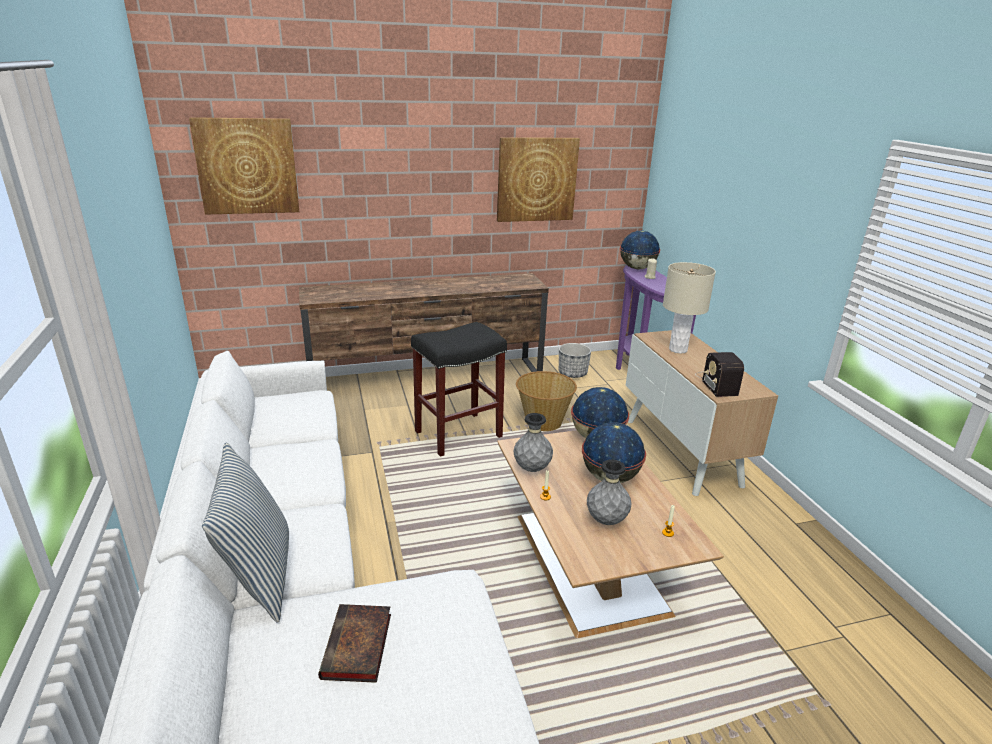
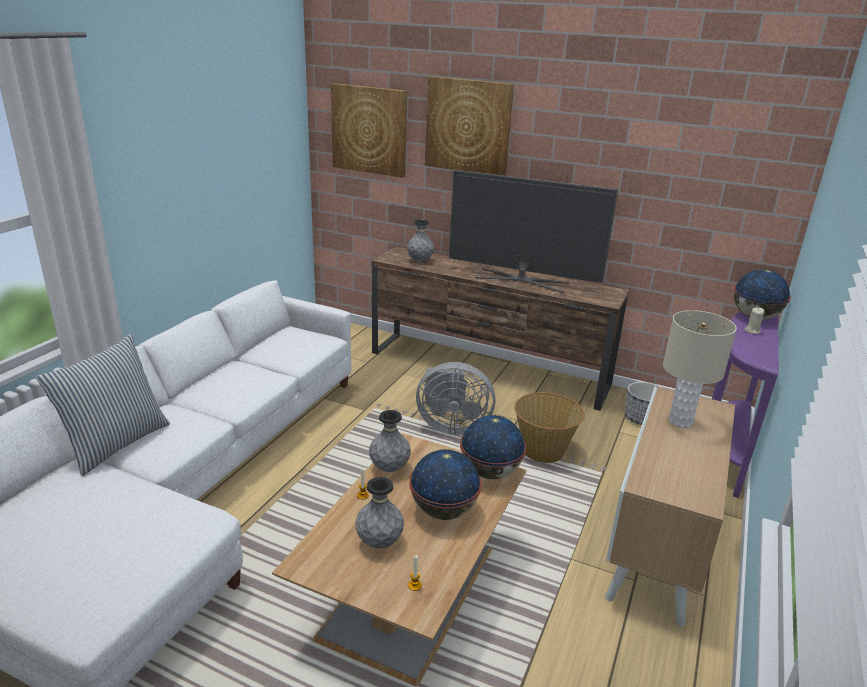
camera: 40 degrees right, 0 degrees up
book [318,604,391,683] -> none
black stool [411,322,507,457] -> grey fan [416,362,495,435]
picture [497,137,580,222] -> picture moved to [425,76,514,176]
radio [695,352,744,397] -> none
none -> grey vase [407,220,434,262]
none -> television [449,170,618,293]

